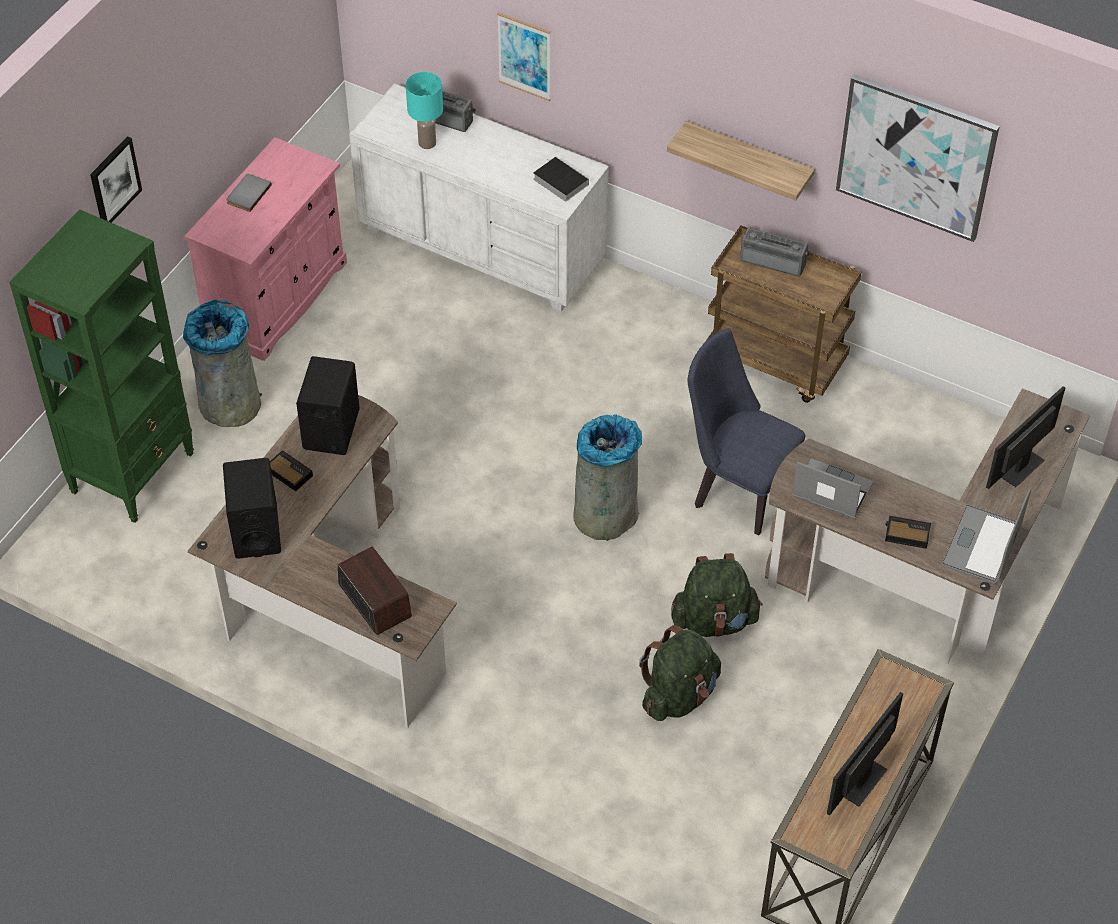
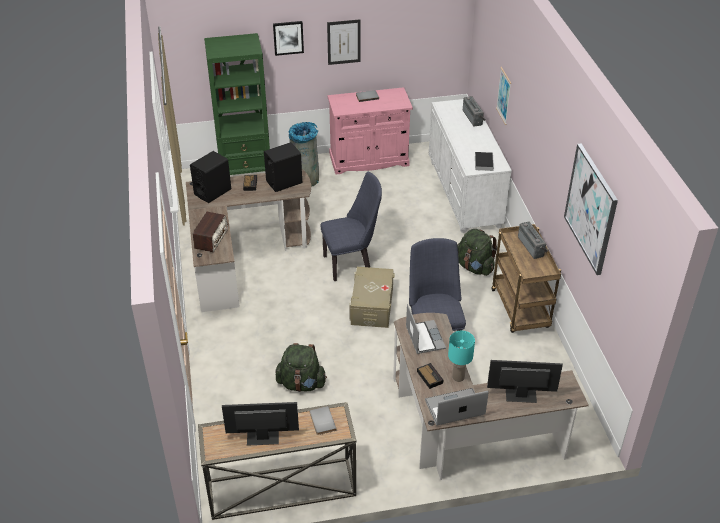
camera: 50 degrees right, 10 degrees down
turquoise table lamp [406,72,443,149] -> turquoise table lamp moved to [448,331,475,382]
grey trash can [573,414,642,541] -> beige storage box [349,267,395,328]
shelf [667,121,815,201] -> none
green backpack [671,553,763,637] -> green backpack moved to [457,229,497,276]
none -> grey book [310,406,337,435]
none -> blue chair [320,172,382,281]
none -> picture [327,19,360,65]

